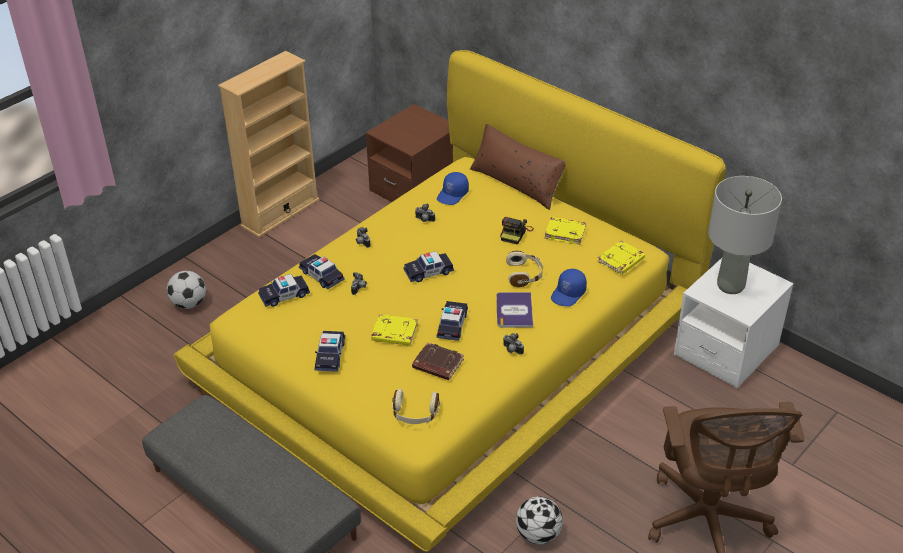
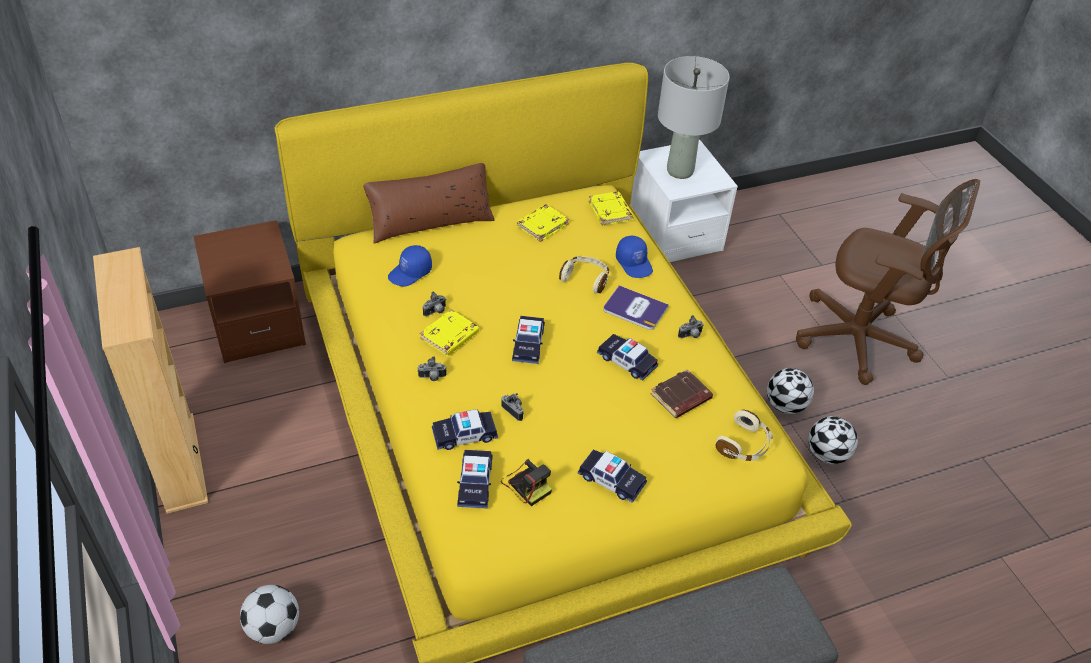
camera: 65 degrees left, 5 degrees up
yellow book [371,314,418,346] -> yellow book moved to [420,309,479,356]
blue cap [437,172,469,205] -> blue cap turned 75 degrees clockwise [388,245,432,287]
camera [500,217,534,245] -> camera moved to [501,459,552,506]
none -> football [767,368,814,414]

